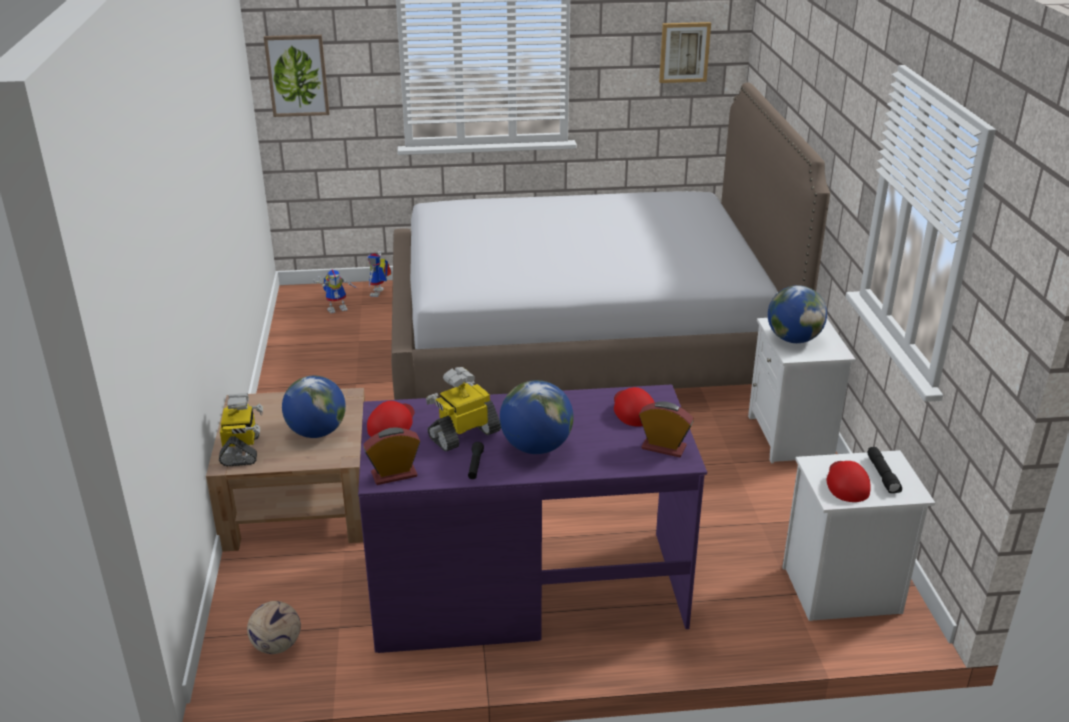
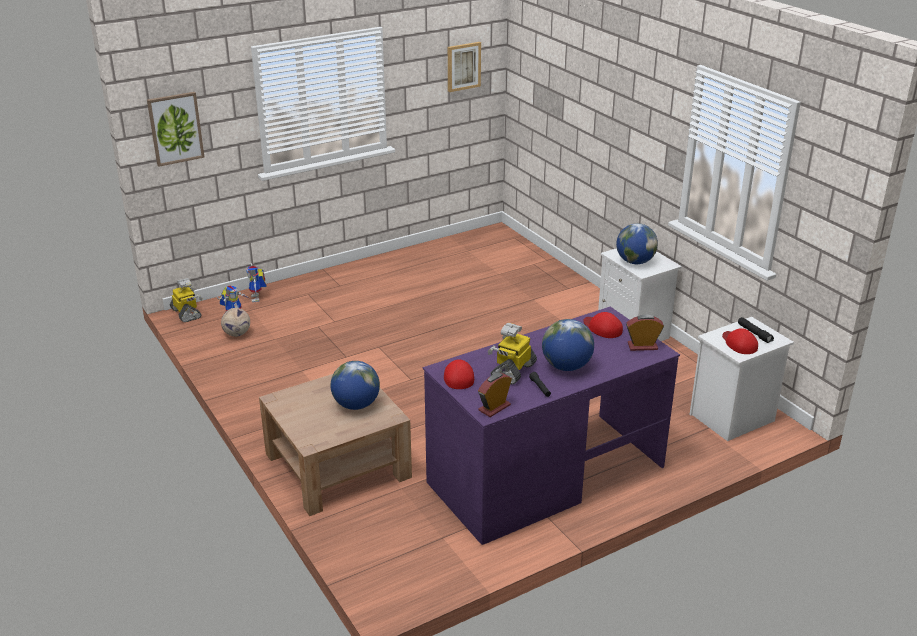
camera: 25 degrees left, 0 degrees up
toy robot [219,393,263,466] -> toy robot moved to [170,278,202,322]
football [247,601,301,654] -> football moved to [221,308,250,337]
bed [391,82,830,400] -> none

